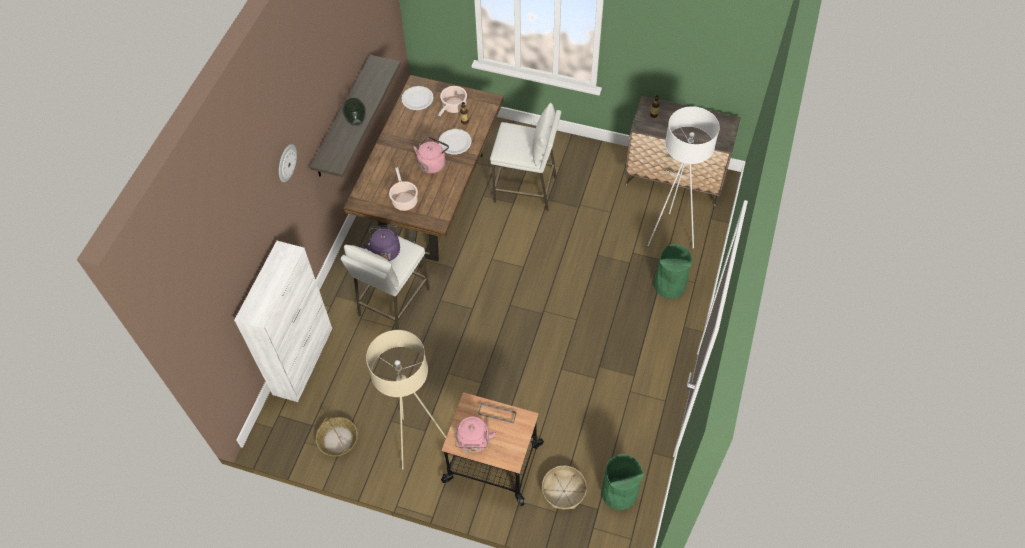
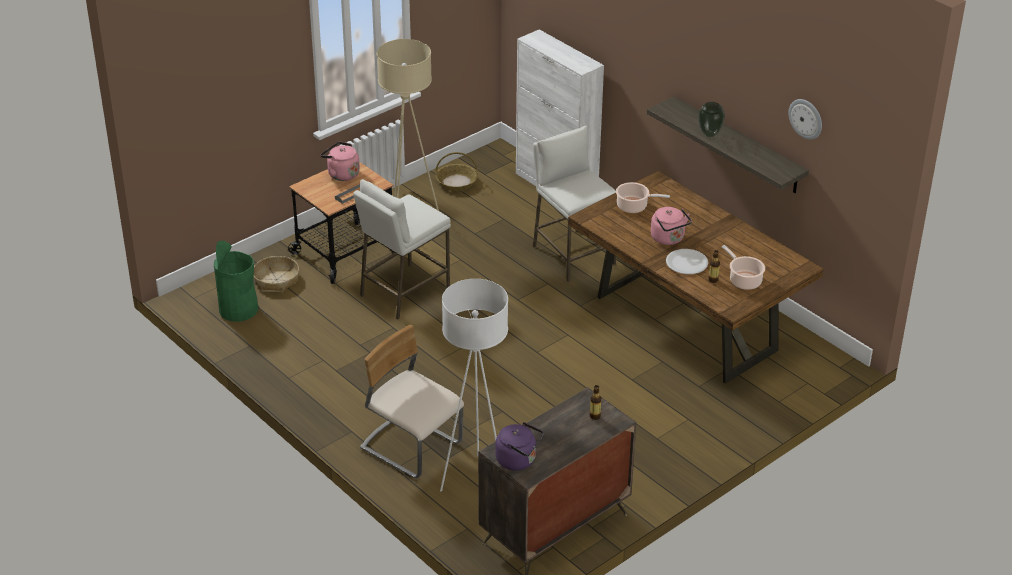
camera: 120 degrees right, 20 degrees down
wall clock [279,144,297,182] -> wall clock moved to [789,99,822,140]
purple kettle [363,225,400,261] -> purple kettle moved to [495,422,543,471]
white plate [401,86,434,110] -> none
white stool [490,103,561,211] -> white stool moved to [353,179,451,320]
green trash can [654,244,692,299] -> beige chair [360,325,464,479]

